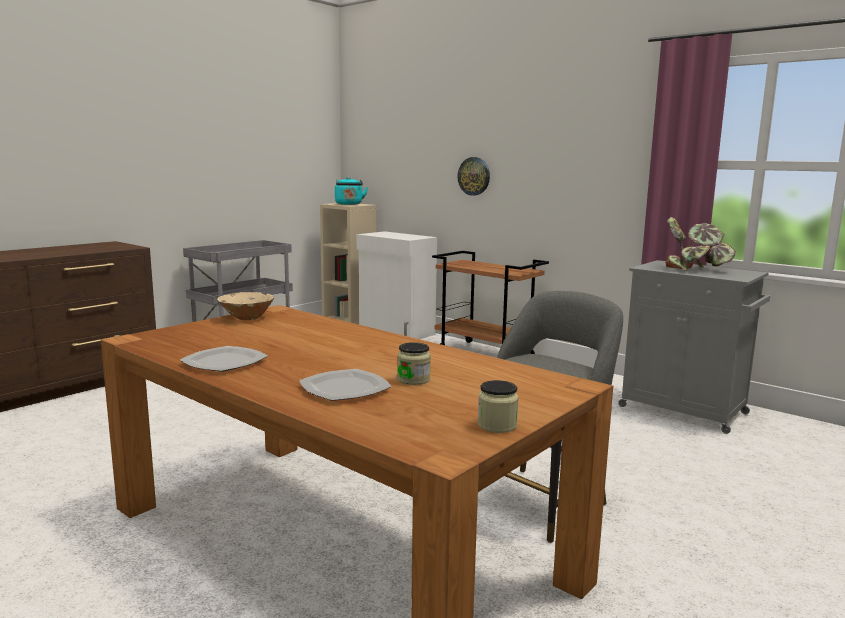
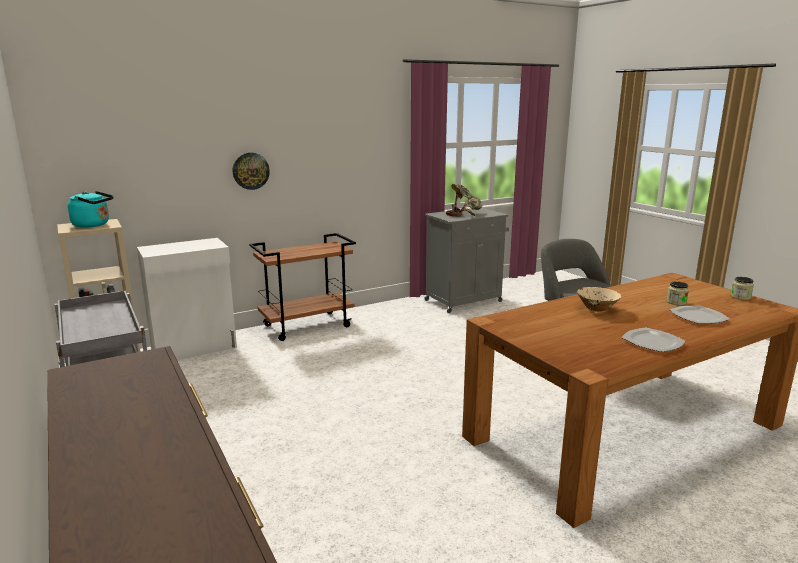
camera: 70 degrees left, 5 degrees up
beige bowl [217,292,274,320] -> beige bowl moved to [577,287,621,312]

